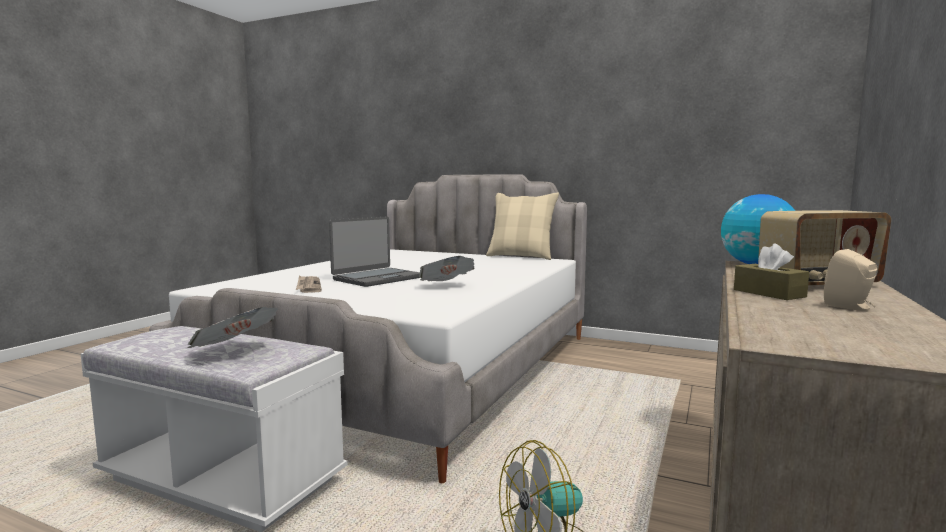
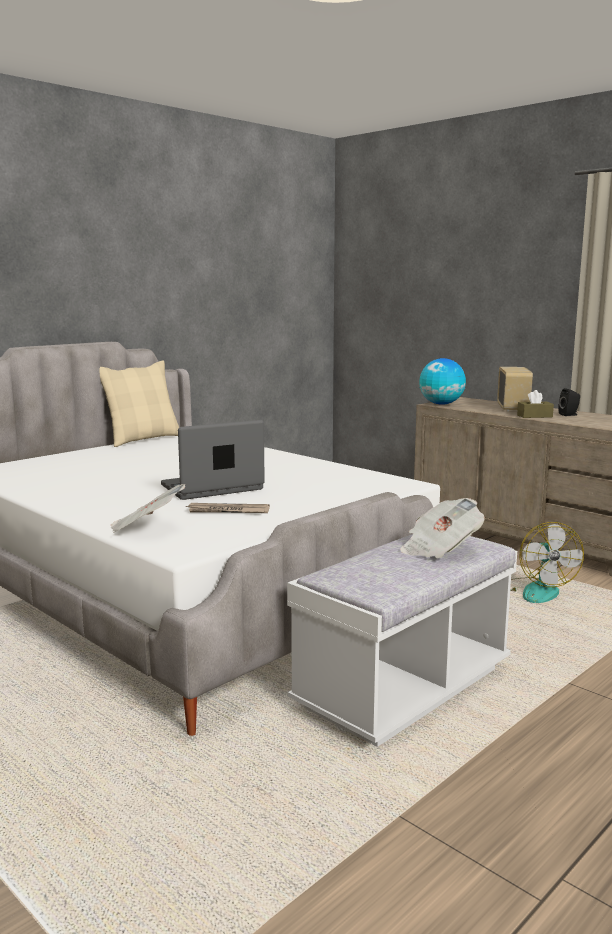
camera: 70 degrees left, 5 degrees up
laptop [329,217,420,287] -> laptop turned 90 degrees counterclockwise [161,420,265,500]
newspaper [419,256,474,281] -> newspaper moved to [111,484,185,533]
beige speaker [824,249,877,311] -> black speaker [558,388,580,416]

